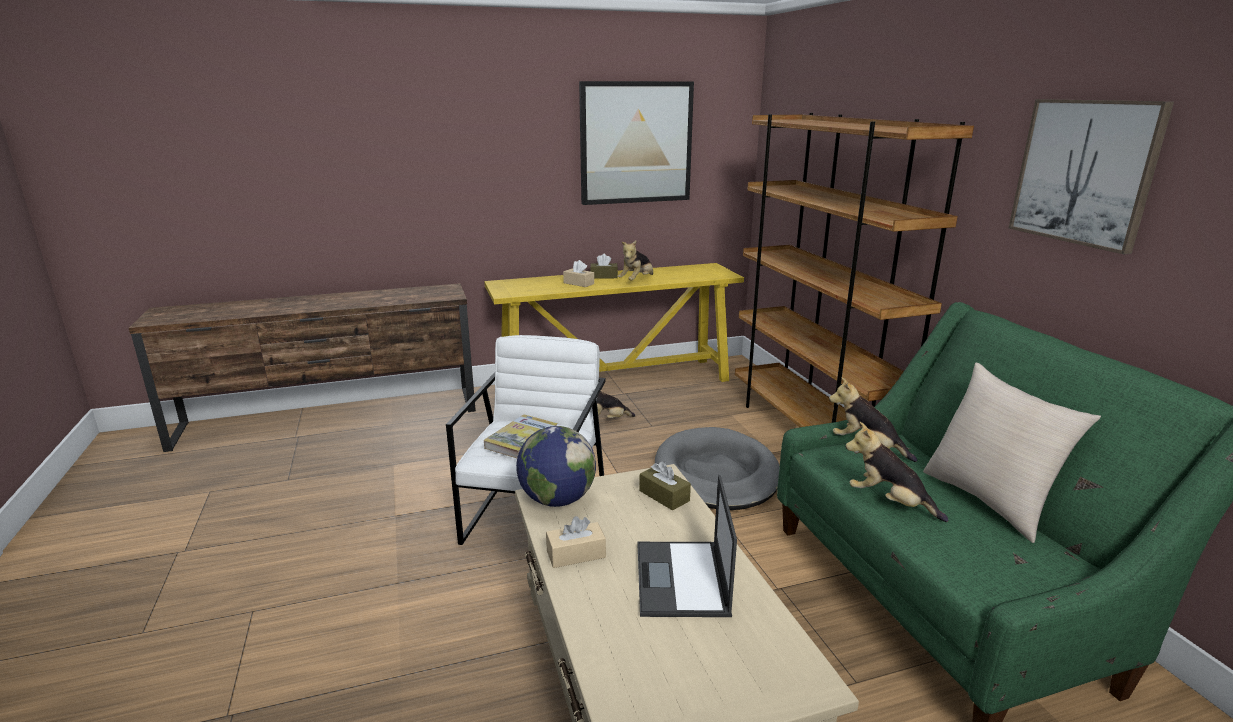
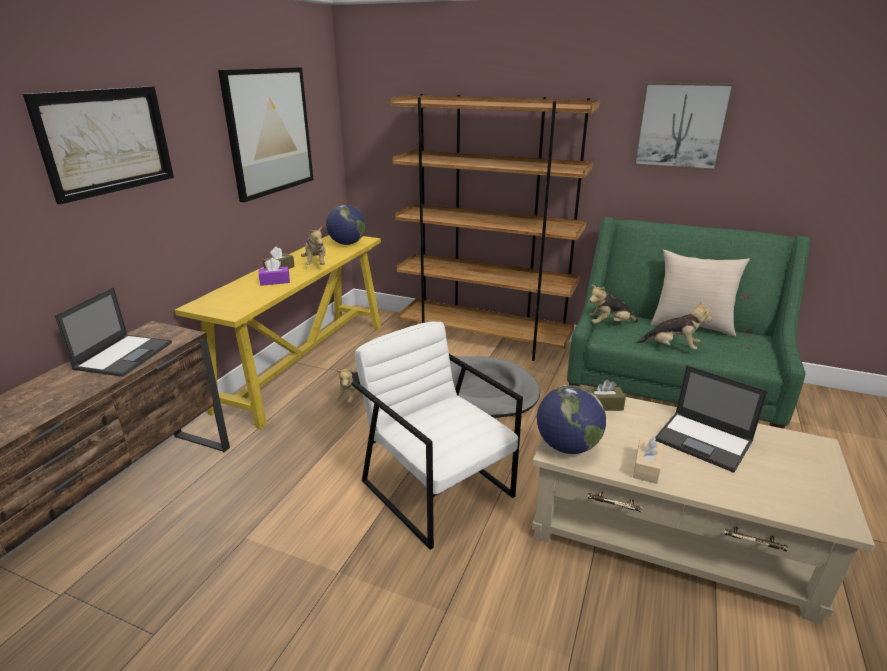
camera: 50 degrees left, 5 degrees up
book [484,414,558,458] -> none
beige tissue box [563,260,594,287] -> purple tissue box [259,258,290,286]
plush toy [845,422,948,522] -> plush toy turned 150 degrees counterclockwise [636,301,712,350]
none -> picture [23,86,174,204]
none -> laptop [55,287,172,377]
none -> globe [326,205,366,245]

